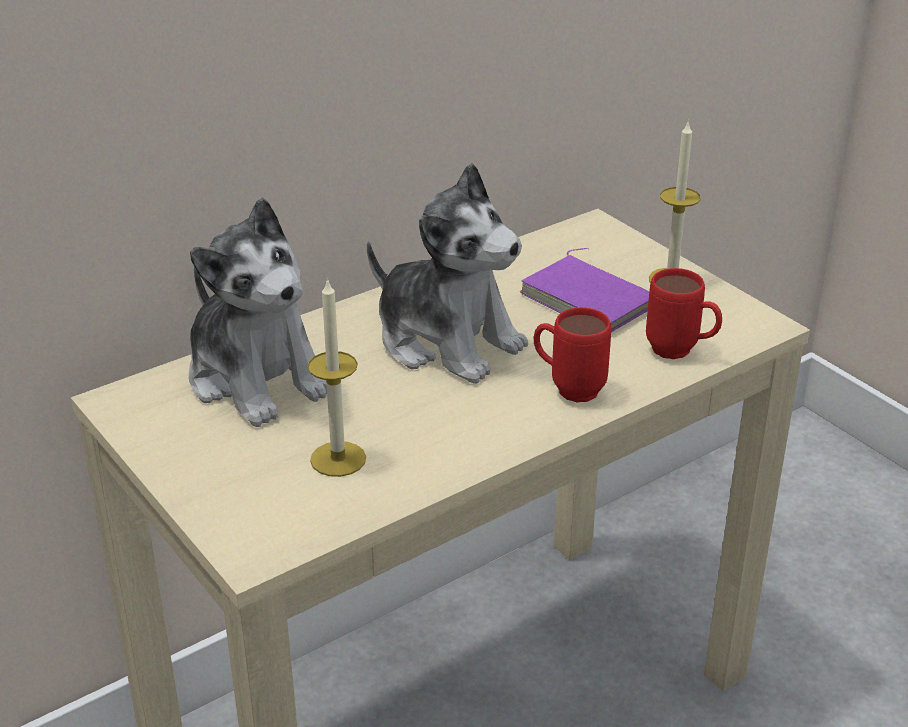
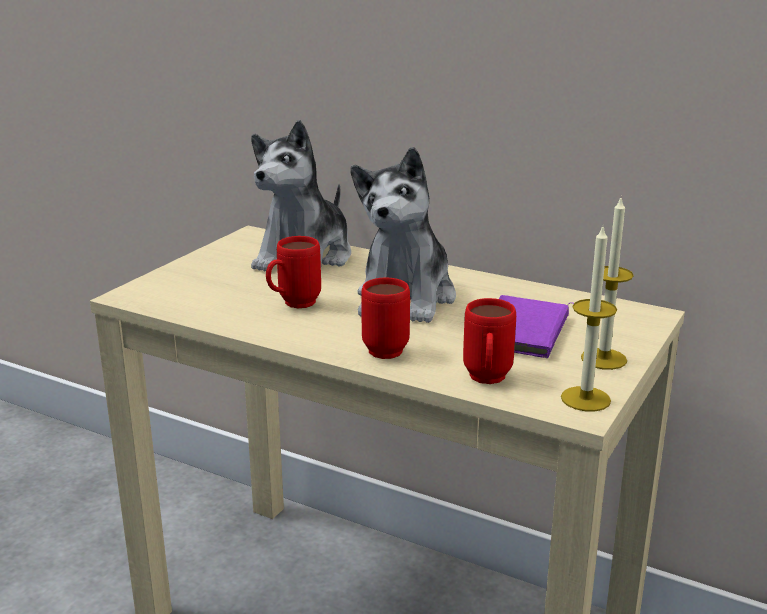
camera: 65 degrees right, 10 degrees down
candle [308,278,366,477] -> candle moved to [561,227,617,411]
none -> red mug [266,236,321,308]

